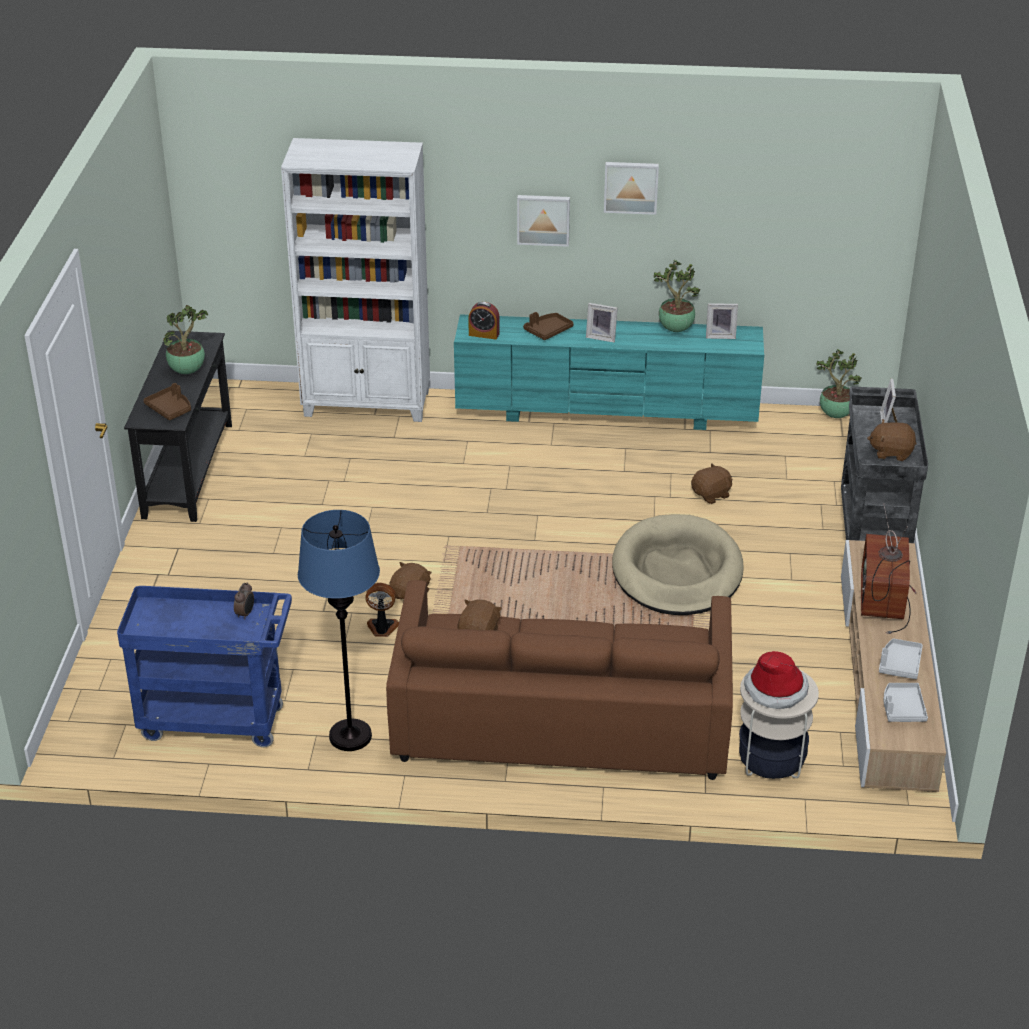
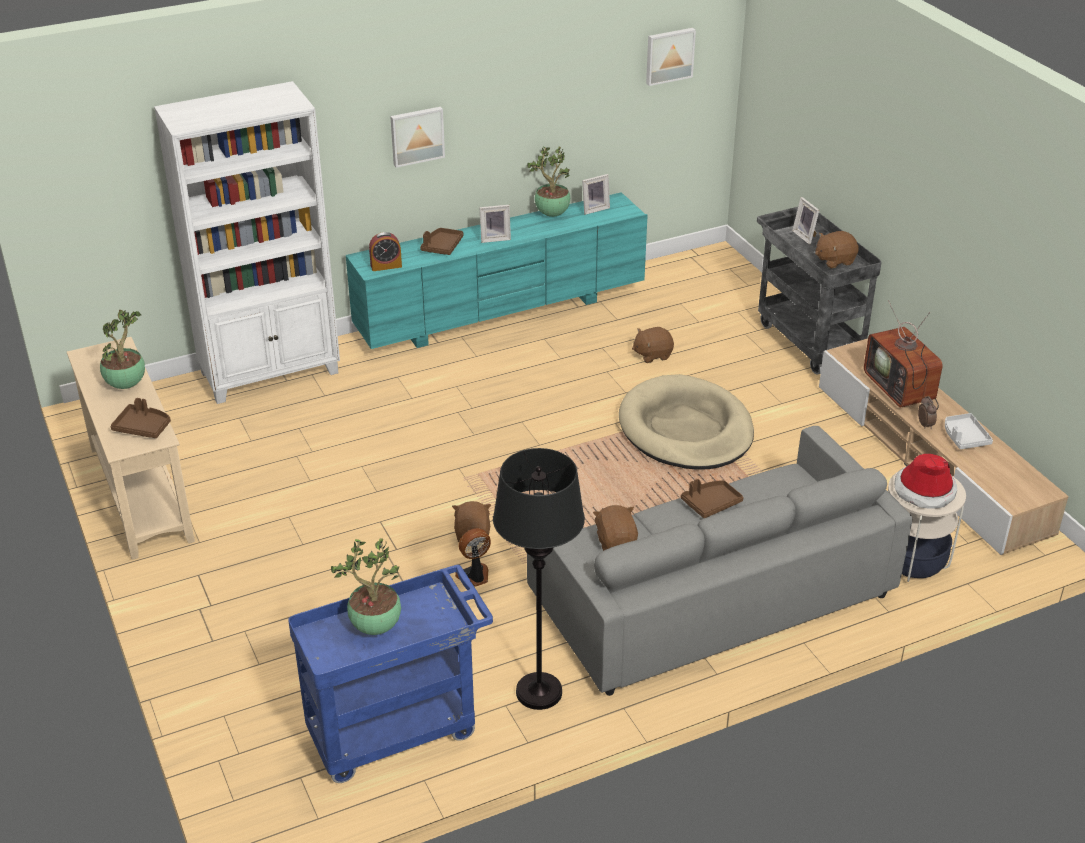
camera: 30 degrees left, 0 degrees up
black console table [124,331,232,522] -> beige console table [67,337,195,560]
alarm clock [234,582,254,620] -> alarm clock moved to [918,396,937,429]
blue floor lamp [298,510,380,751] -> black floor lamp [493,448,585,710]
brown sofa [386,580,733,780] -> grey sofa [527,426,912,696]
picture [604,162,659,215] -> picture moved to [646,28,696,86]
brown plush toy [691,463,733,504] -> brown plush toy turned 135 degrees counterclockwise [632,327,674,363]
potted plant [816,349,862,418] -> potted plant moved to [331,538,401,635]
grey tray [884,683,928,722] -> none
none -> brown tray [681,479,743,518]

